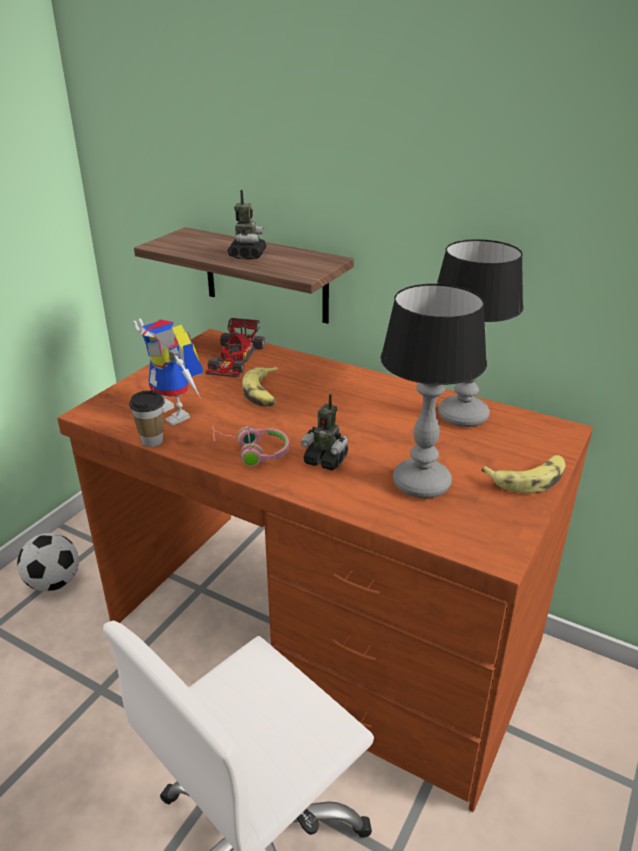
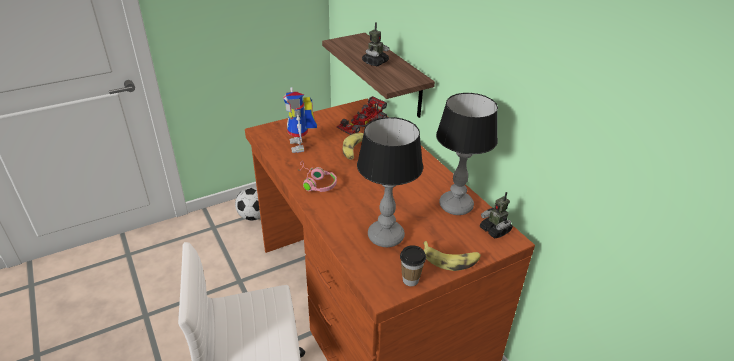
camera: 30 degrees right, 5 degrees up
cup [129,390,165,447] -> cup moved to [400,245,426,286]
toy robot [301,394,348,470] -> toy robot moved to [480,192,513,239]

